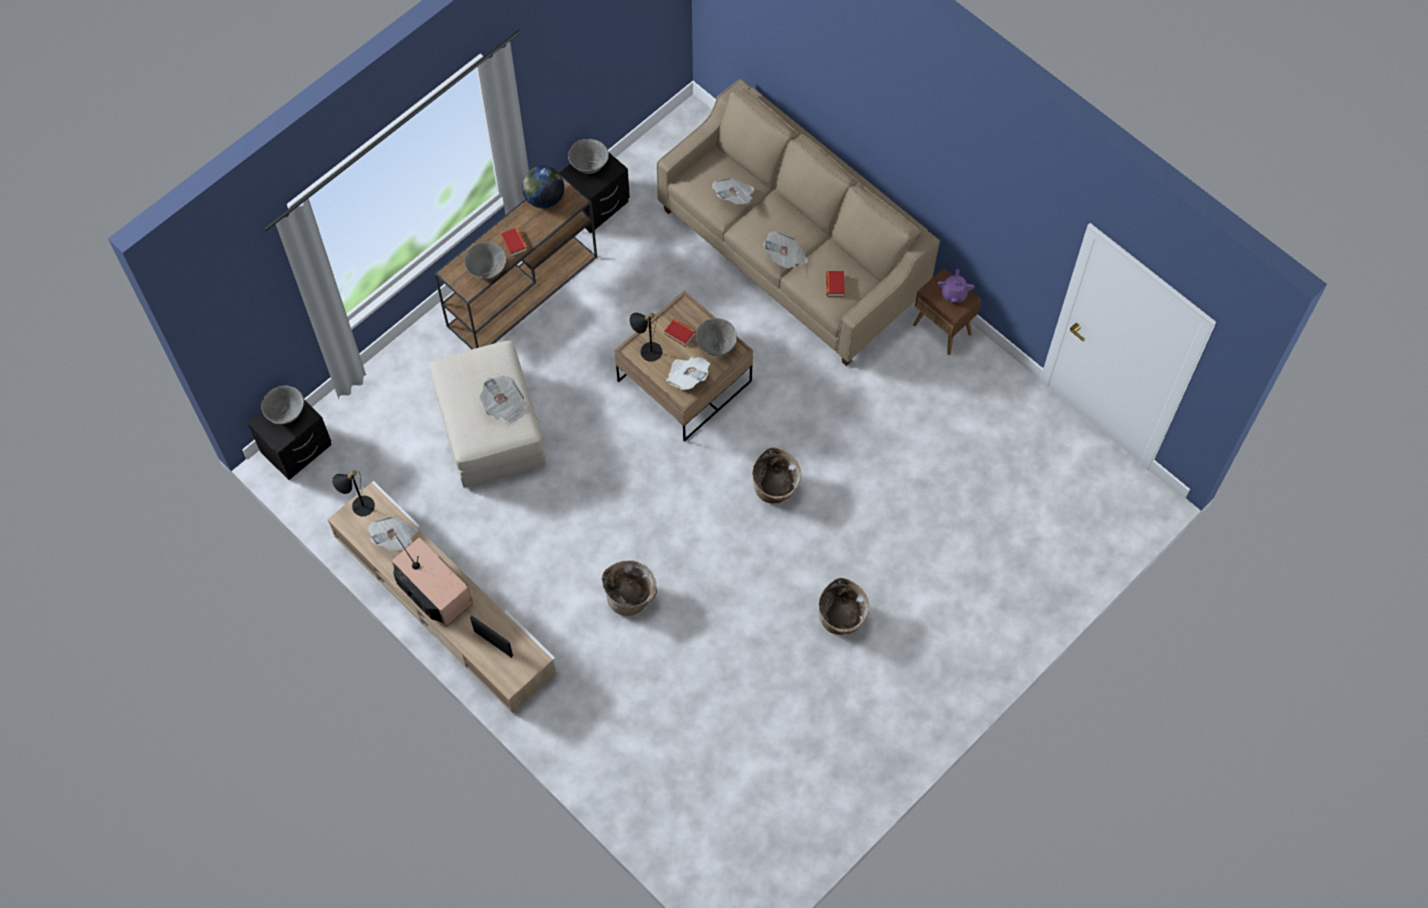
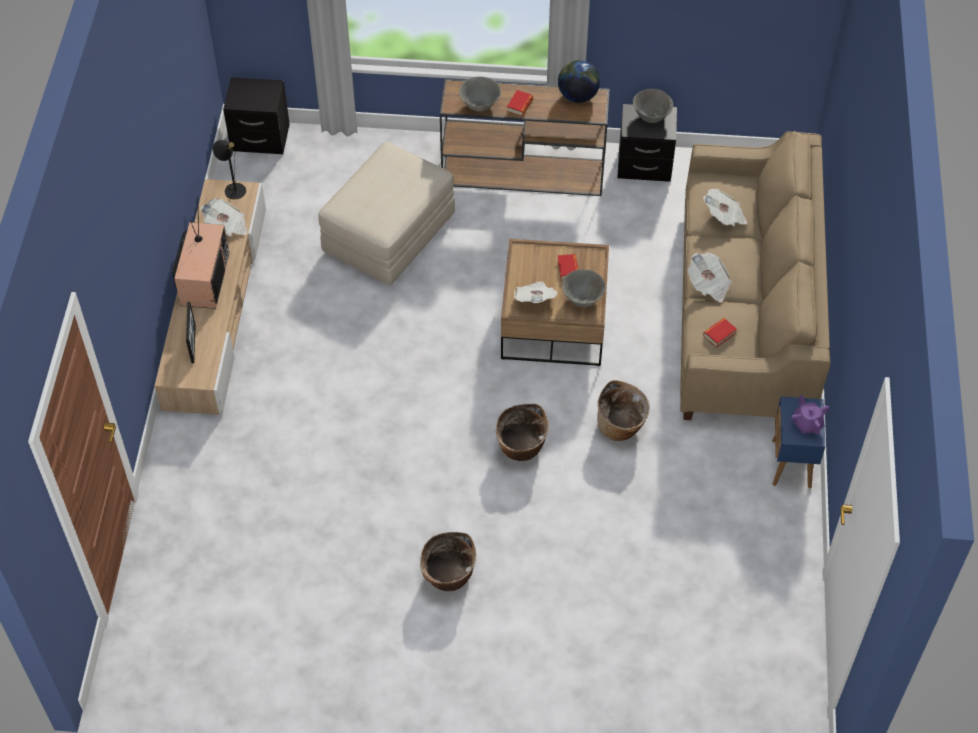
camera: 50 degrees right, 10 degrees down
grey bowl [261,386,304,424] -> none
newspaper [480,376,527,425] -> none
basket [602,560,657,616] -> basket moved to [597,380,650,441]
black table lamp [630,312,662,362] -> none
brown side table [913,268,981,355] -> blue side table [772,396,825,488]
purple teapot [938,269,975,303] -> purple teapot turned 105 degrees clockwise [791,394,830,434]

